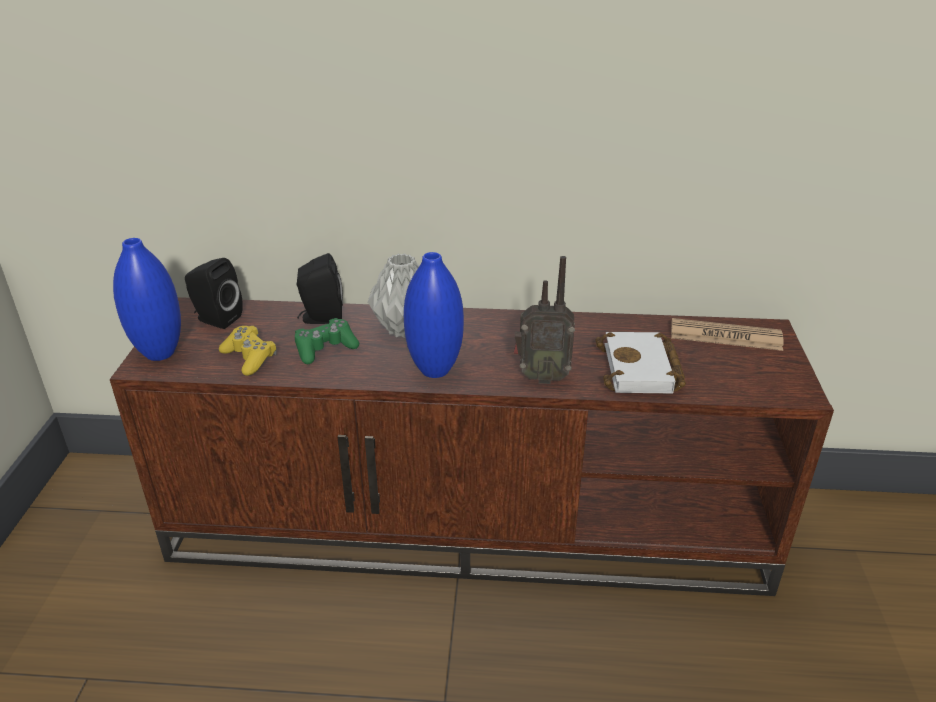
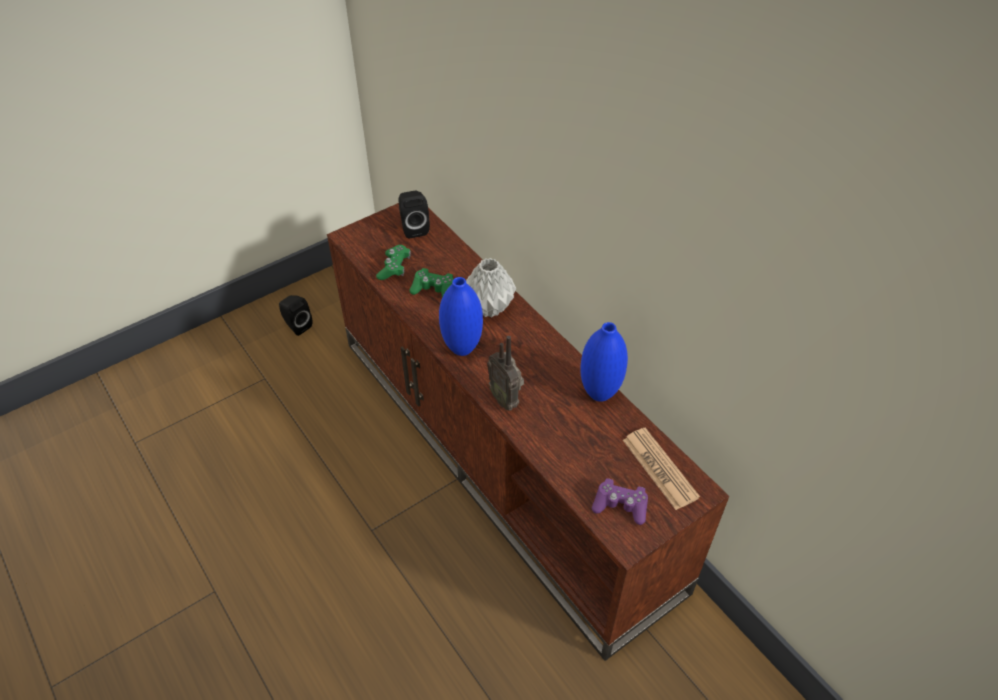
camera: 50 degrees right, 15 degrees up
blue vase [113,238,181,361] -> blue vase moved to [581,322,628,402]
yellow game controller [219,326,277,376] -> green game controller [376,245,411,280]
black speaker [296,253,343,324] -> black speaker moved to [279,295,313,336]
white book [595,332,686,393] -> none
none -> purple game controller [592,478,648,525]

